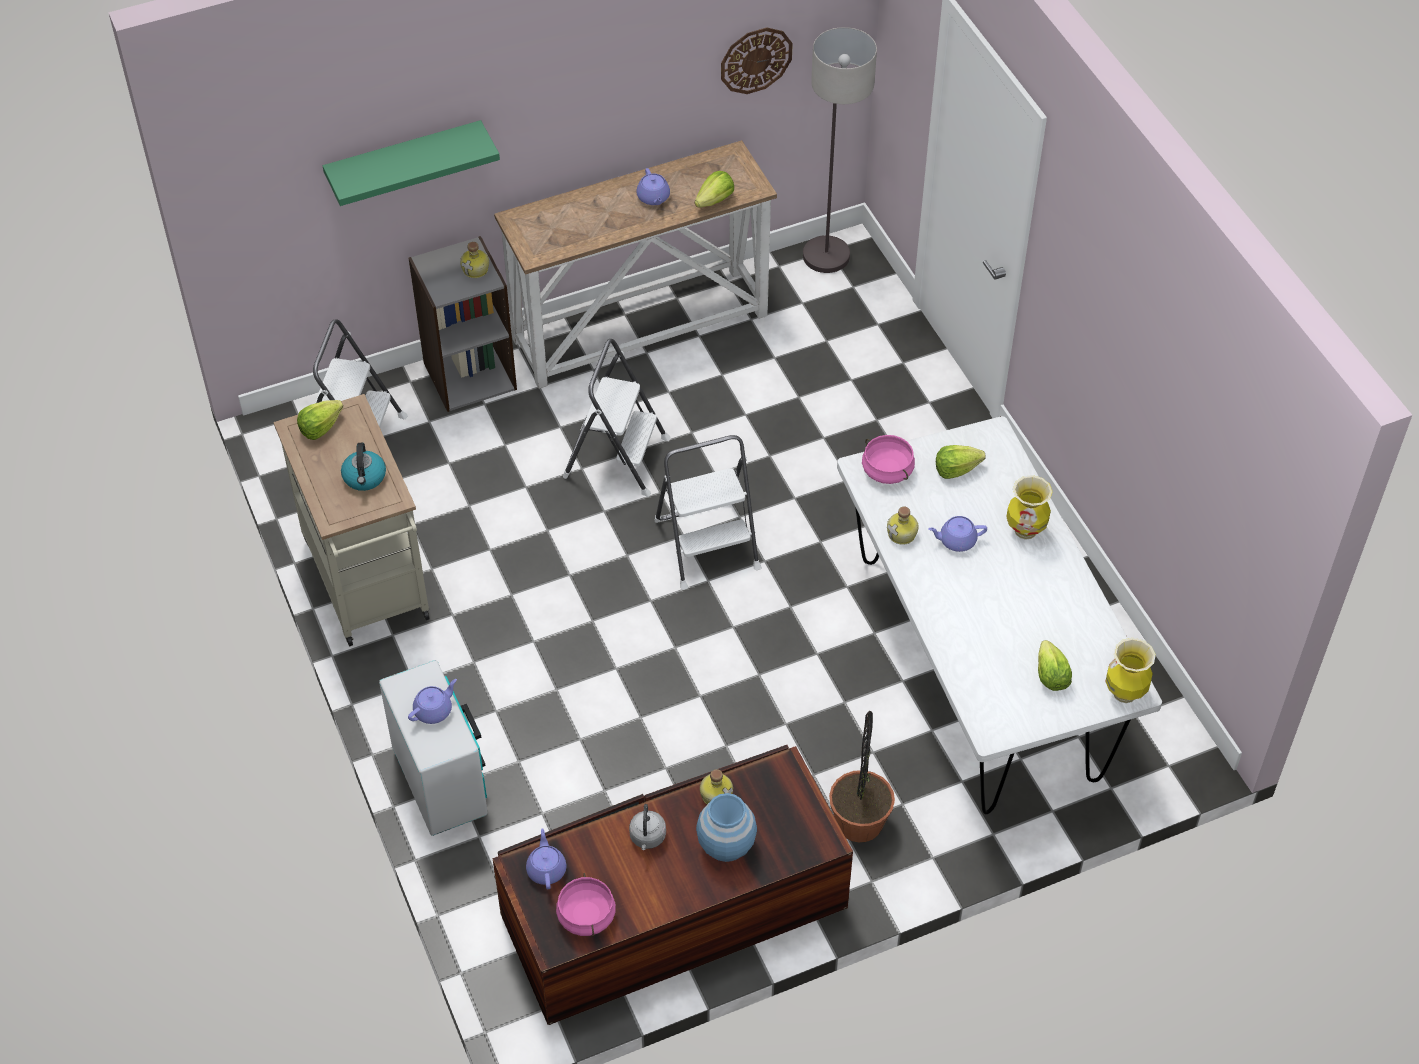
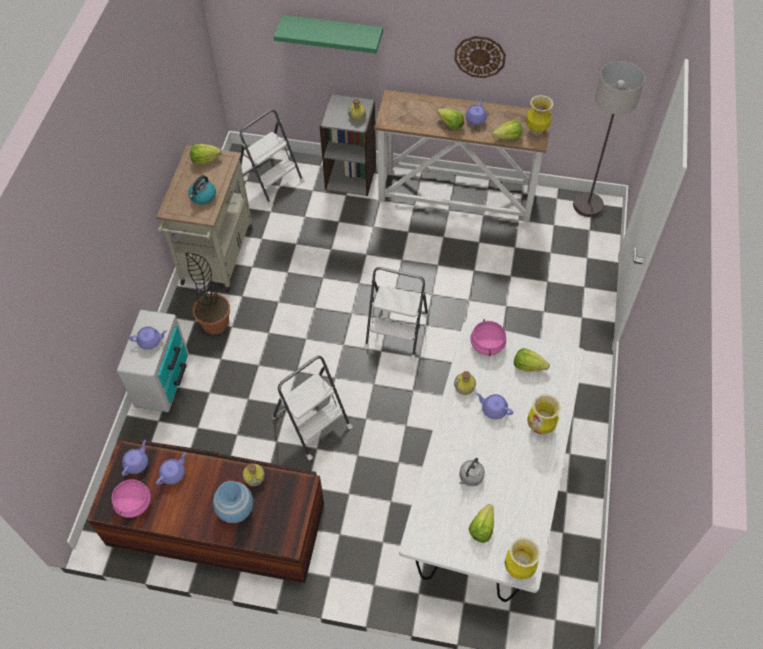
camera: 35 degrees right, 5 degrees up
white step ladder [563,339,671,497] -> white step ladder moved to [272,356,353,460]
grey kettle [629,804,666,850] -> grey kettle moved to [459,458,485,486]
wall clock [721,27,793,94] -> wall clock moved to [454,36,506,78]
potted plant [829,711,895,842] -> potted plant moved to [185,253,230,335]
none -> purple teapot [156,452,186,485]
none -> lettuce [437,108,464,130]
none -> vase [526,95,553,136]

